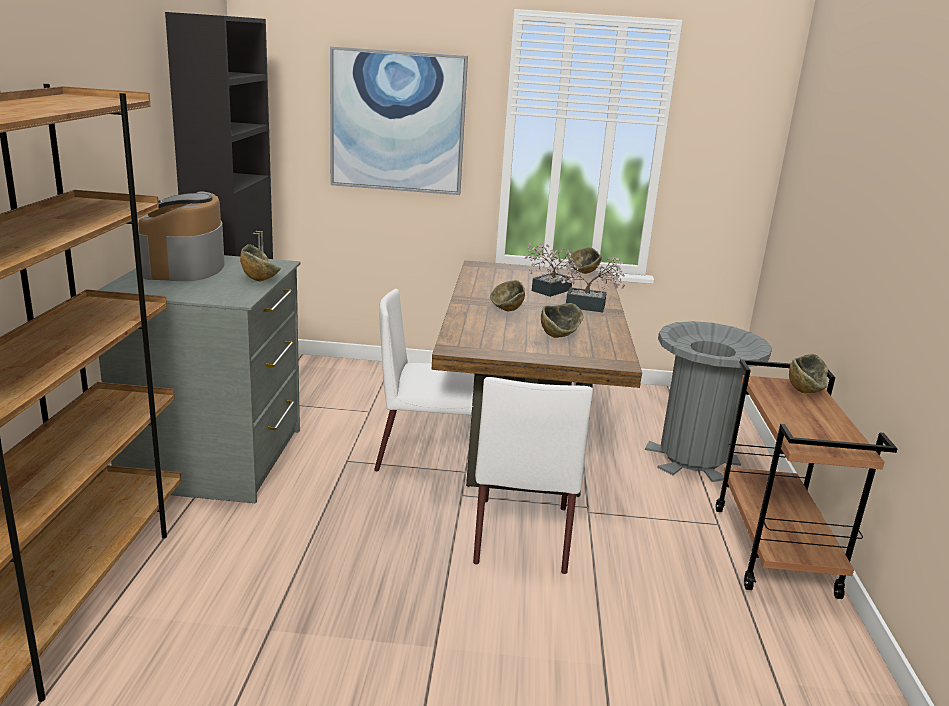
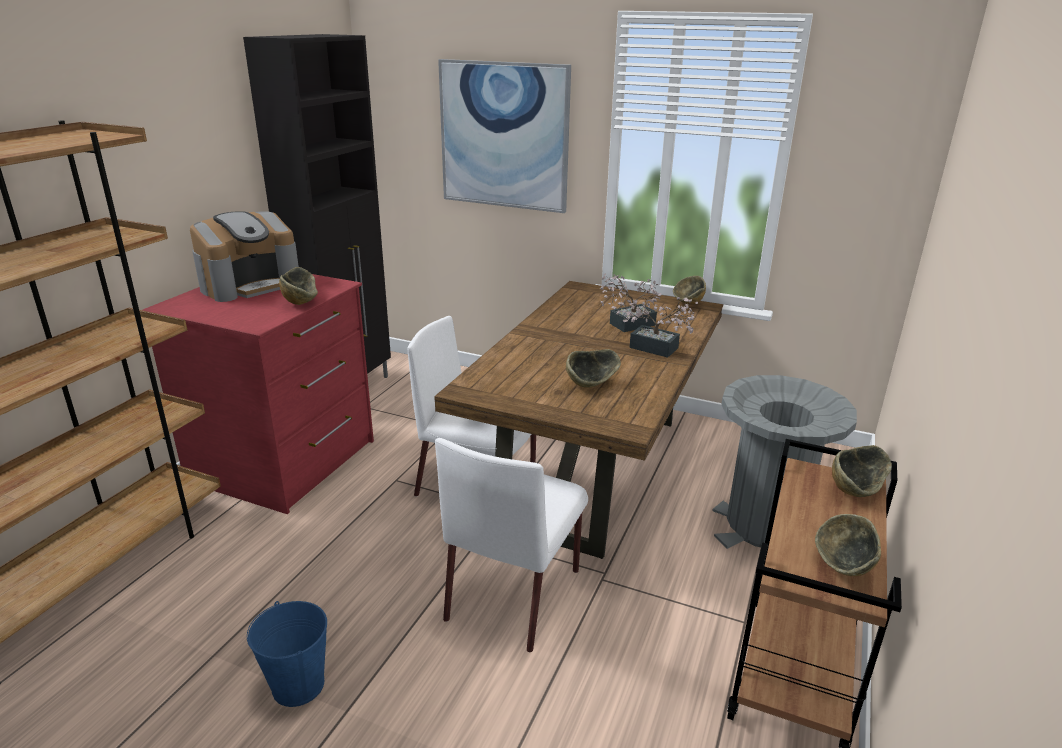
camera: 20 degrees right, 5 degrees up
grey dresser [98,255,301,503] -> red dresser [143,274,374,514]
coffee machine [138,191,225,281] -> coffee machine turned 150 degrees counterclockwise [190,211,299,302]
bowl [490,280,525,311] -> bowl moved to [815,514,881,576]
none -> blue bucket [247,601,327,707]

